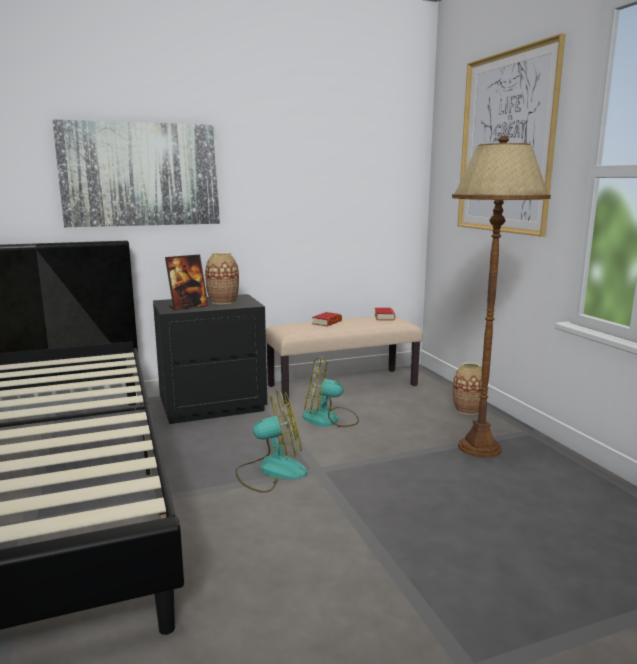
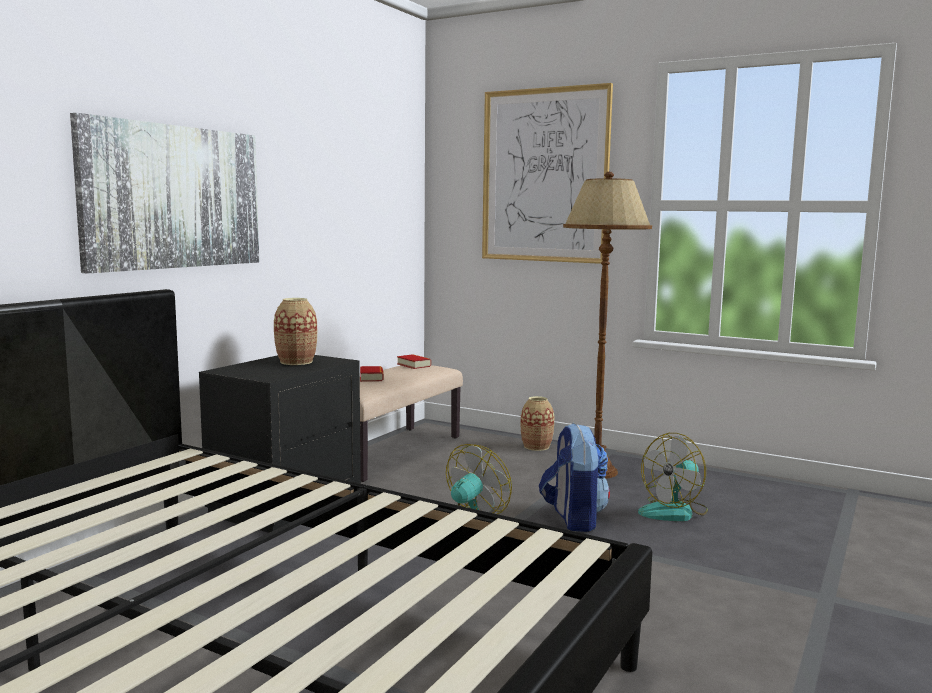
camera: 40 degrees left, 5 degrees down
picture frame [165,254,208,310] -> none
fan [302,357,359,427] -> fan moved to [638,433,708,521]
none -> backpack [539,423,610,532]

